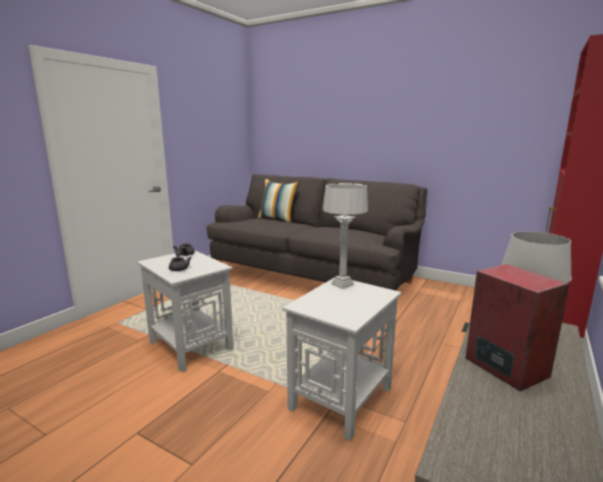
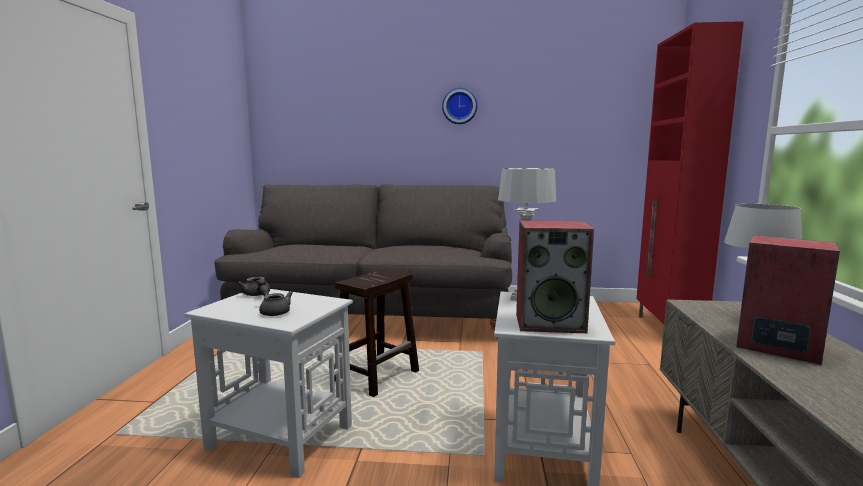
camera: 25 degrees left, 5 degrees down
pillow [258,179,299,223] -> none
none -> brown stool [334,269,419,397]
none -> wall clock [442,88,477,124]
none -> speaker [516,221,594,333]

